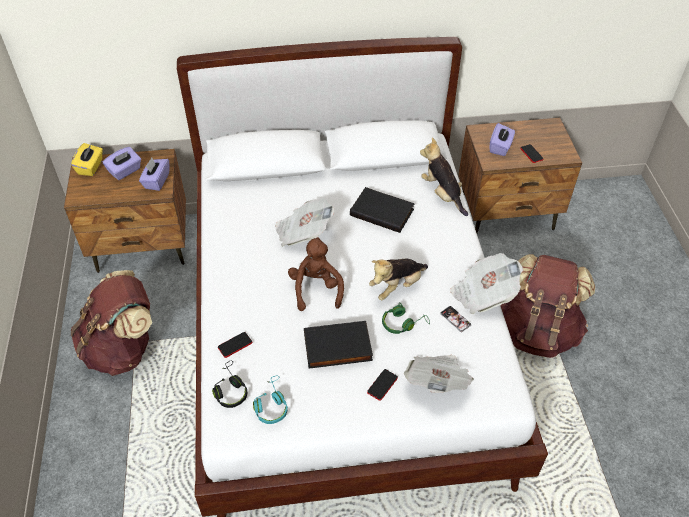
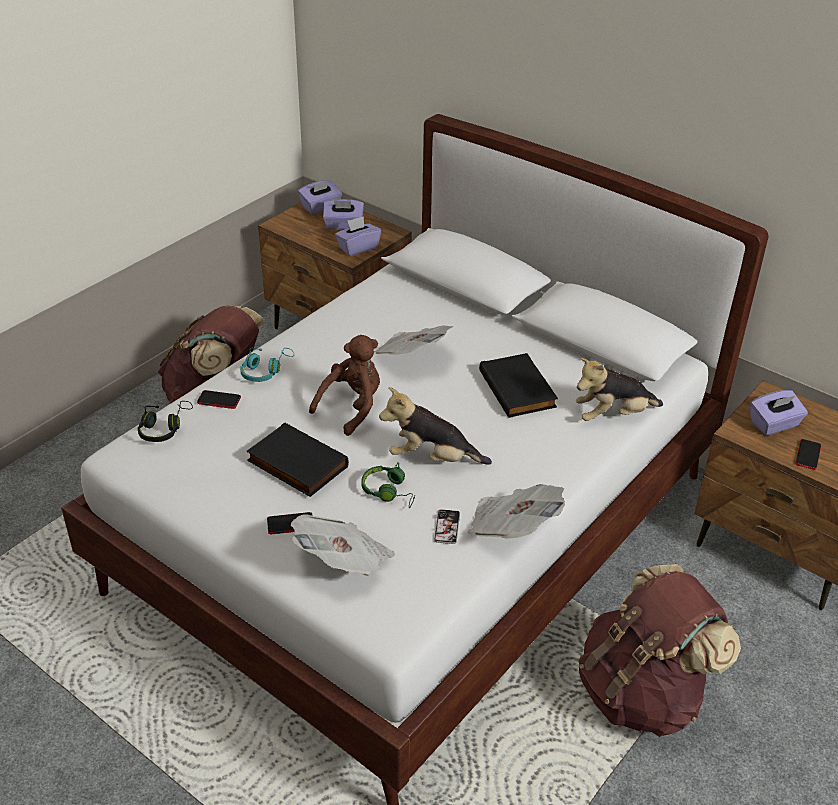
camera: 45 degrees right, 10 degrees down
yellow tissue box [71,143,103,176] -> purple tissue box [298,180,342,215]
turquoise headphones [253,376,288,424] -> turquoise headphones moved to [240,348,294,382]
plush toy [420,137,468,216] -> plush toy turned 120 degrees counterclockwise [576,358,663,421]

